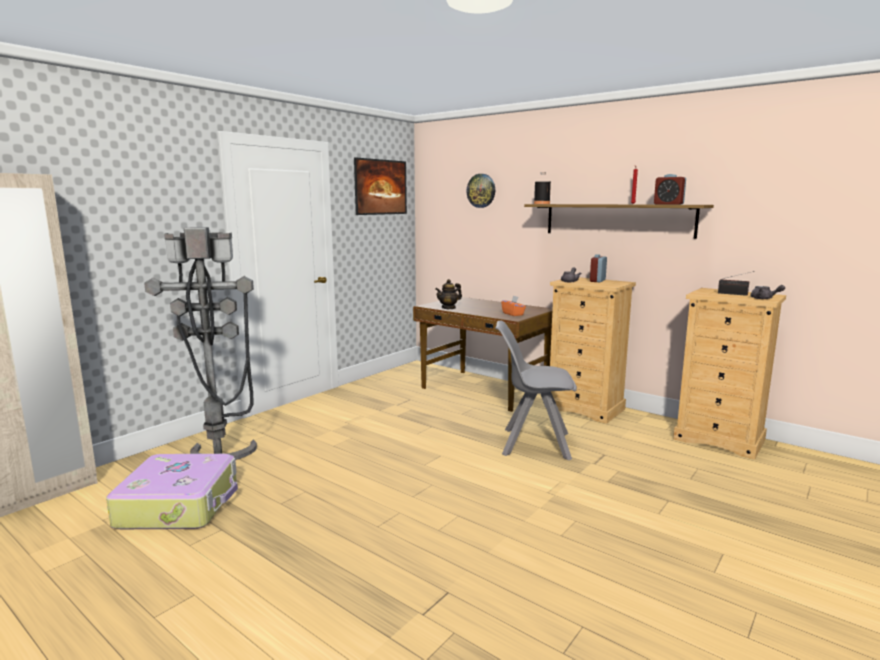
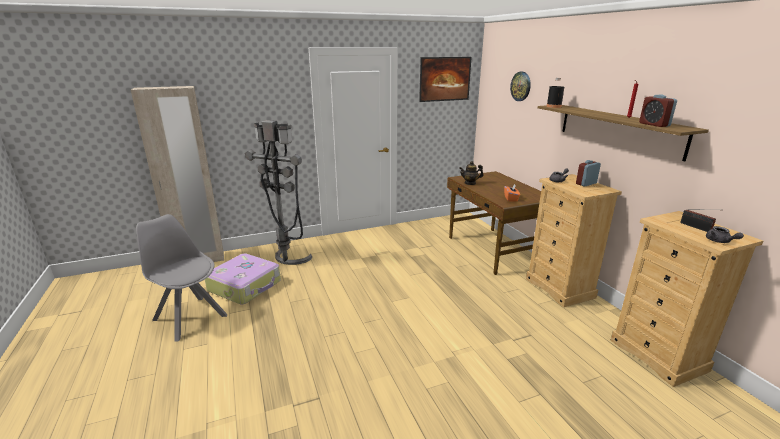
camera: 30 degrees right, 10 degrees up
grey chair [495,320,577,460] -> grey chair moved to [136,214,227,341]

